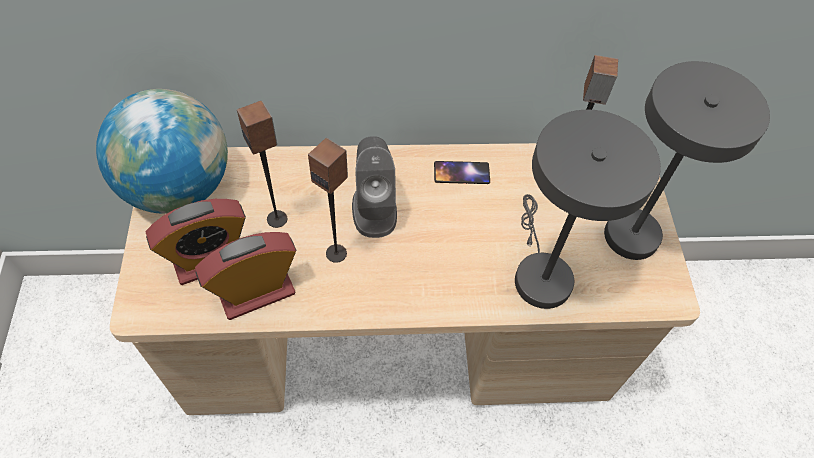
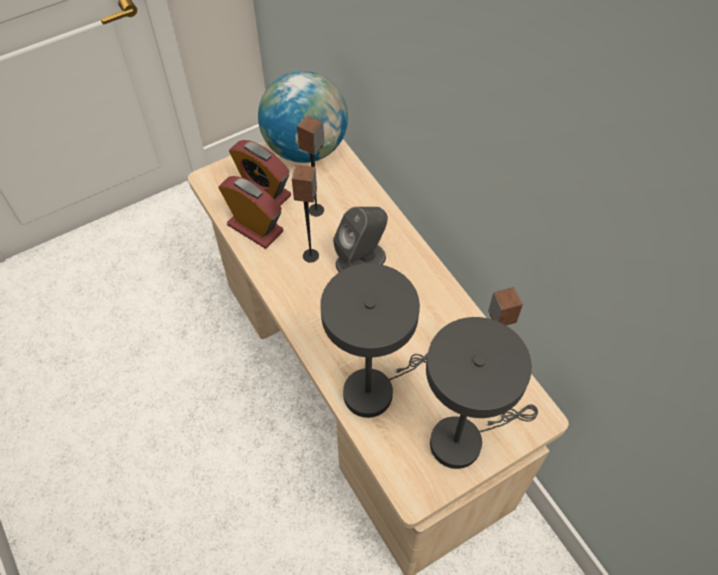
camera: 65 degrees right, 0 degrees up
phone [434,161,490,184] -> none

